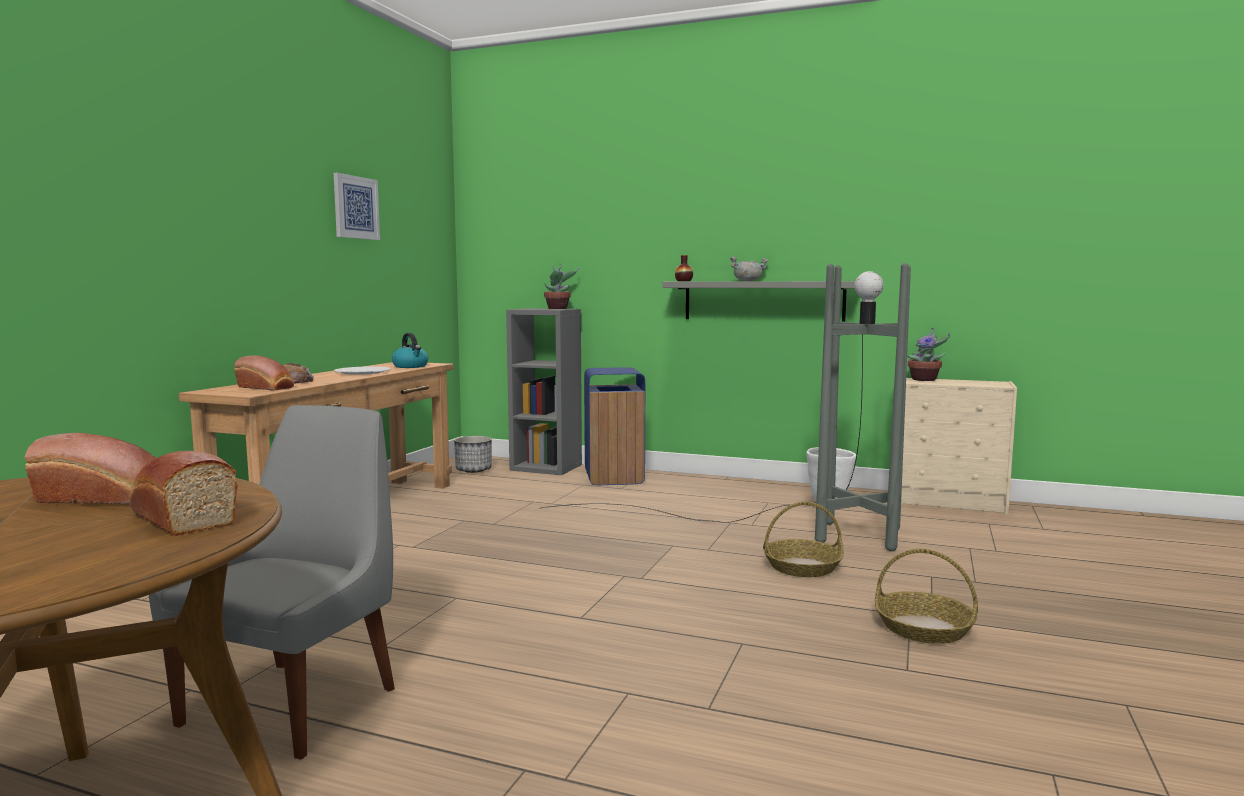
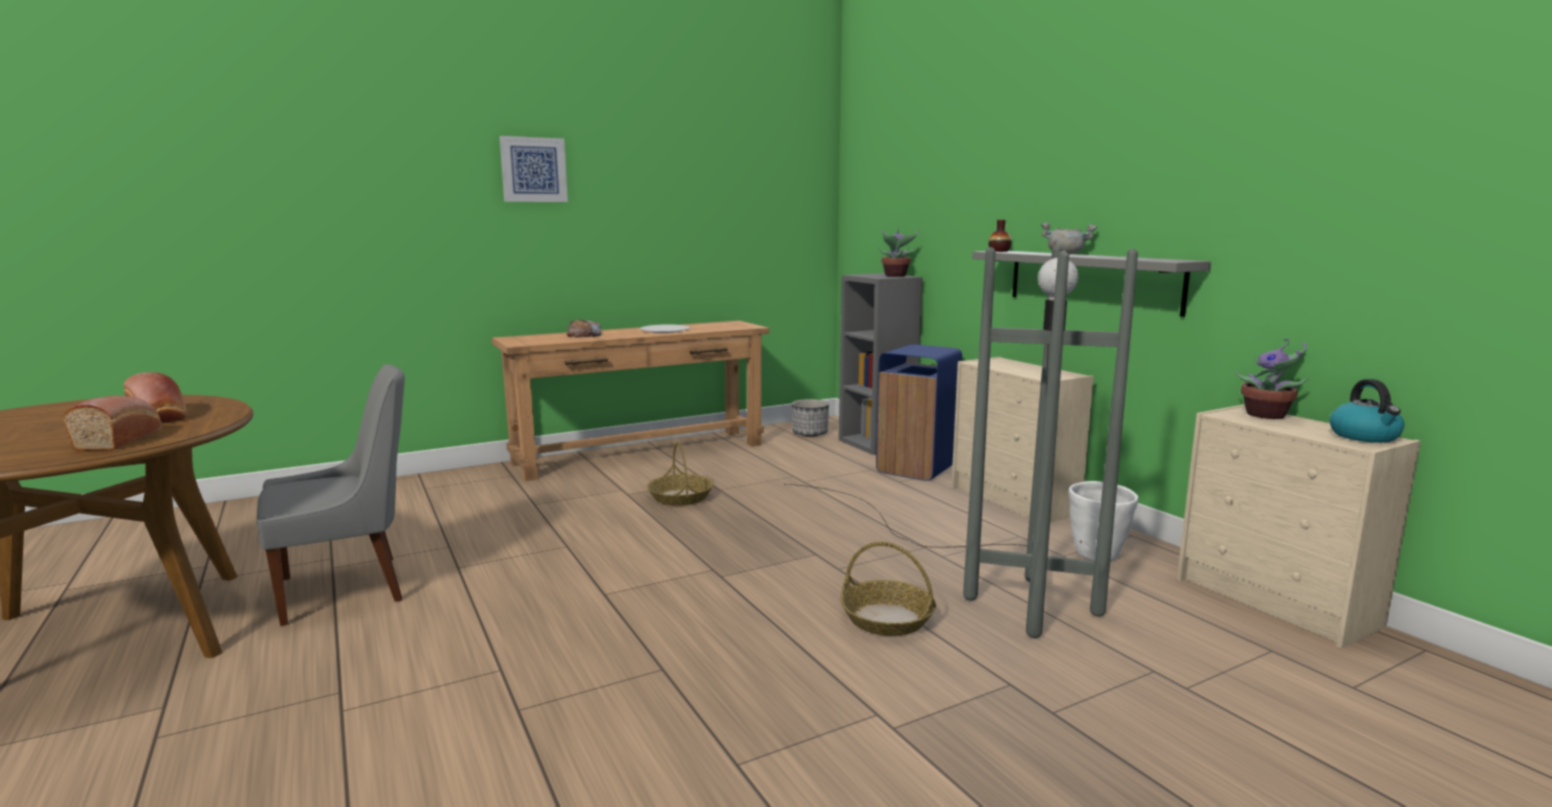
camera: 40 degrees right, 5 degrees up
bread [234,355,294,390] -> none
picture [334,173,380,240] -> picture moved to [500,136,568,202]
kettle [392,333,428,368] -> kettle moved to [1329,379,1405,443]
basket [875,549,978,644] -> basket moved to [647,442,713,506]
none -> beige dresser [951,357,1094,522]

